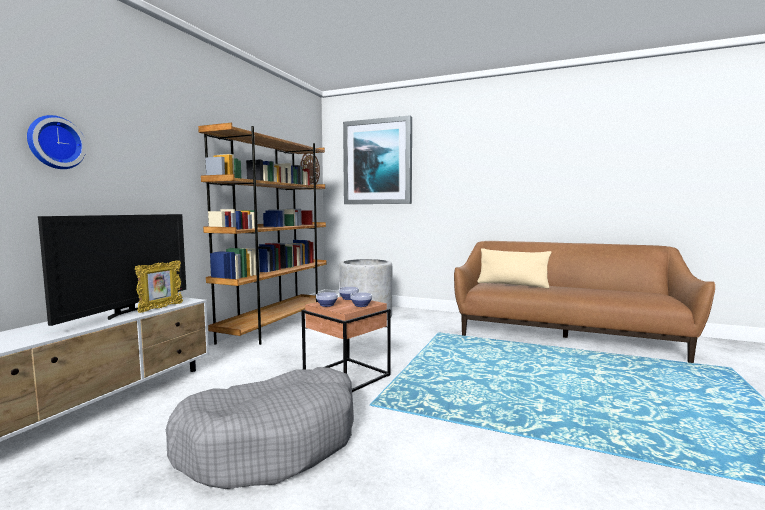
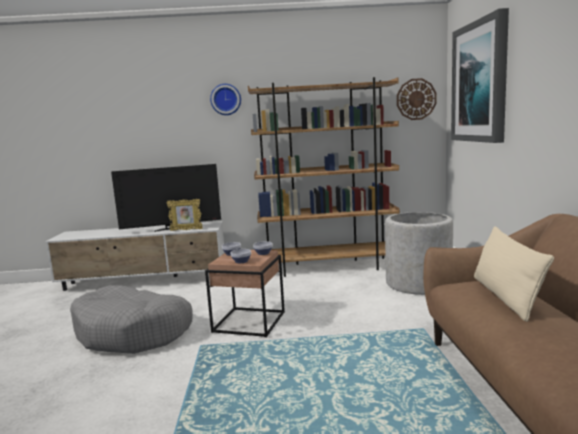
camera: 65 degrees right, 5 degrees up
wall clock [27,115,86,169] -> wall clock moved to [210,84,241,115]

